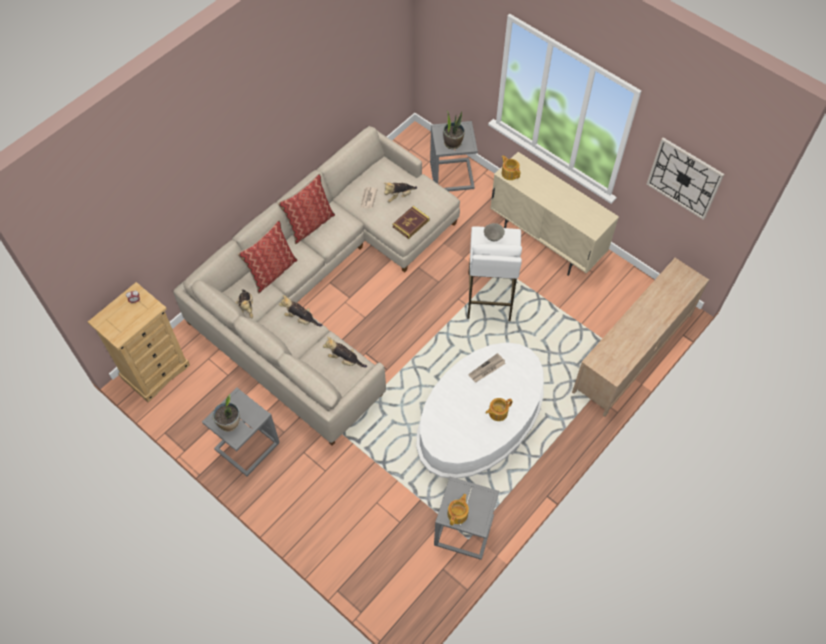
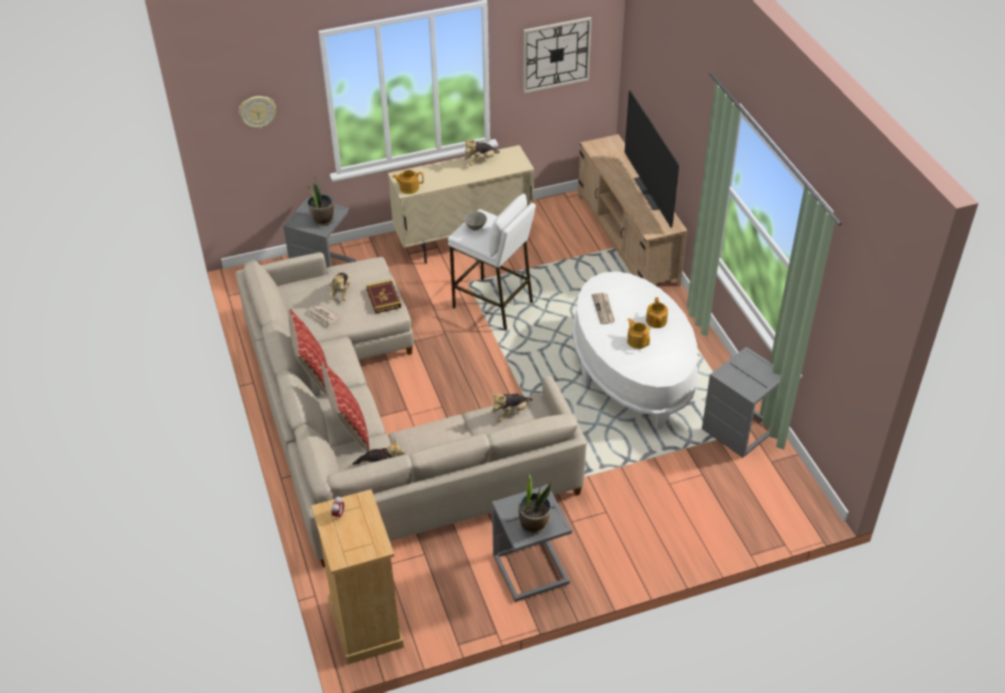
camera: 60 degrees left, 15 degrees down
plush toy [279,295,322,326] -> plush toy moved to [464,139,500,166]
teapot [447,494,469,526] -> teapot moved to [627,318,650,349]
none -> wall clock [239,96,276,129]
none -> television [625,90,679,228]

